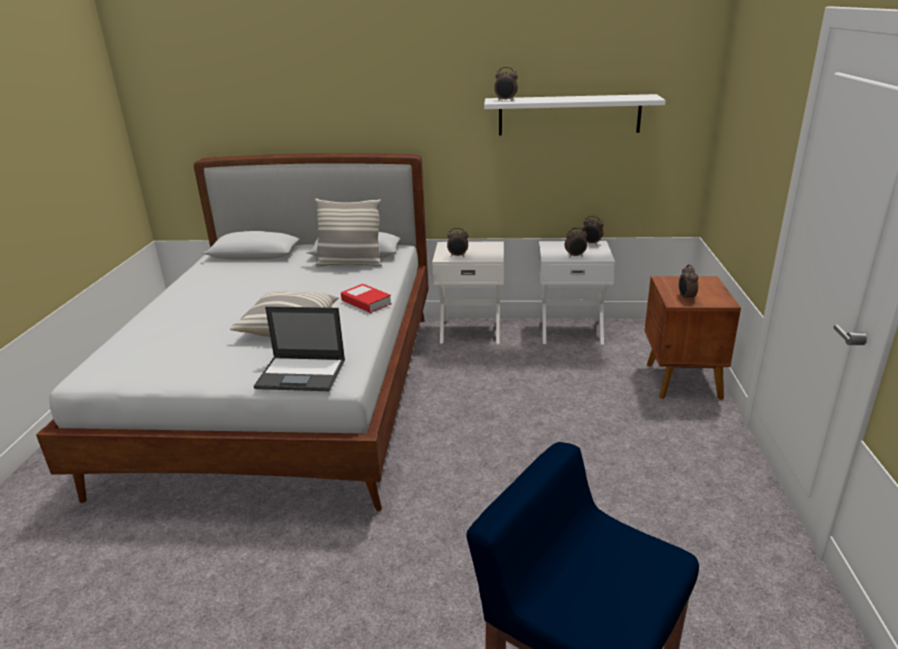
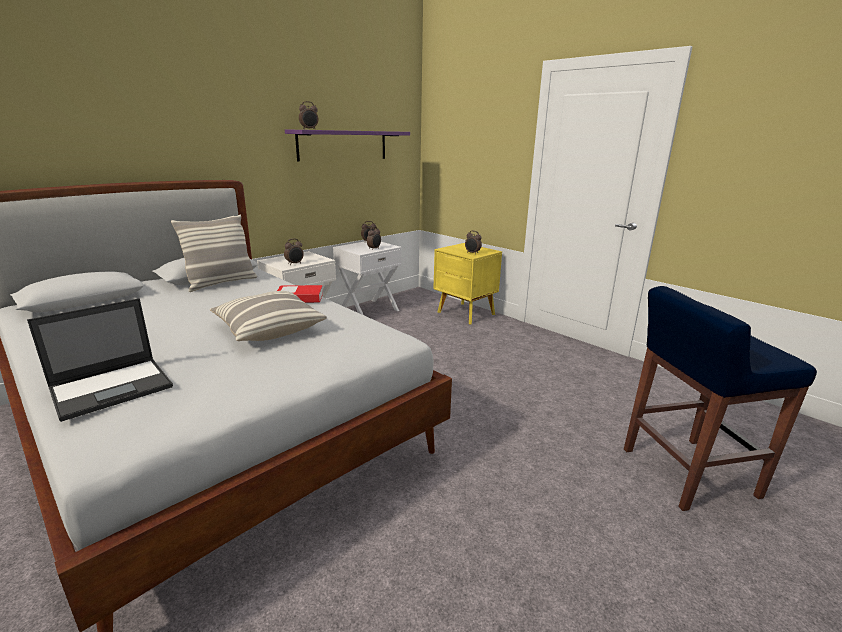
camera: 50 degrees left, 5 degrees down
laptop [254,306,345,391] -> laptop moved to [27,298,173,422]
white shelf [484,94,666,135] -> purple shelf [285,129,410,162]
brown nightstand [645,276,741,400] -> yellow nightstand [434,243,502,324]

